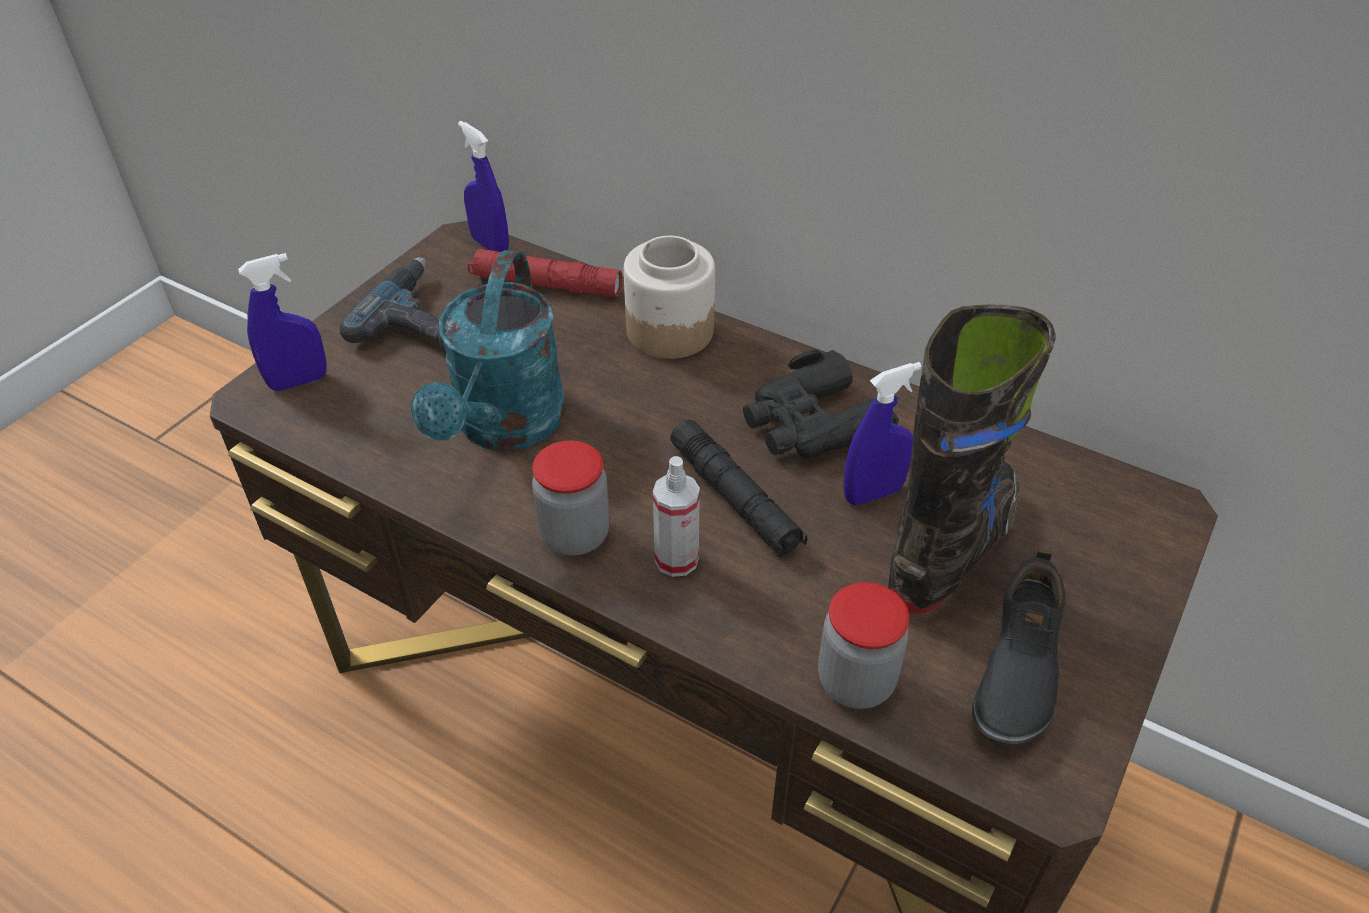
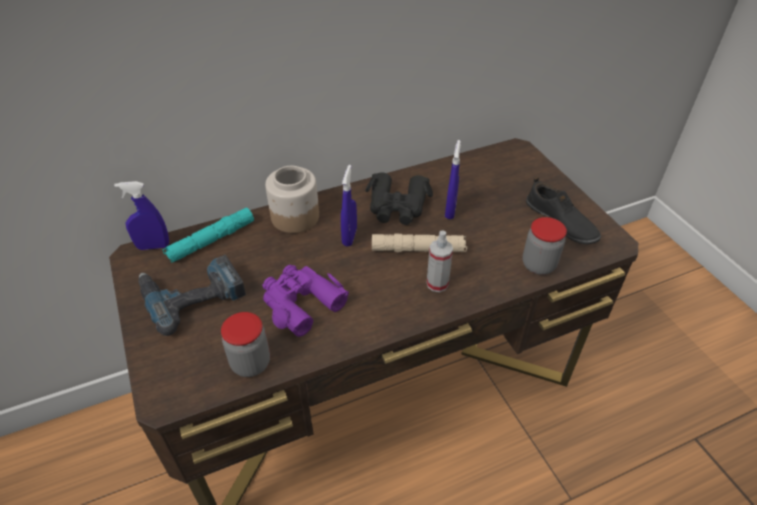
camera: 55 degrees left, 0 degrees up
blue spray bottle [238,253,327,391] -> blue spray bottle moved to [341,165,357,246]
turquoise watering can [411,250,566,451] -> purple binoculars [262,265,349,337]
red flashlight [467,249,622,297] -> turquoise flashlight [163,207,254,263]
jar [532,441,610,556] -> jar moved to [221,312,270,377]
black flashlight [670,420,808,558] -> beige flashlight [372,234,467,253]
black boot [888,304,1055,614] -> none

